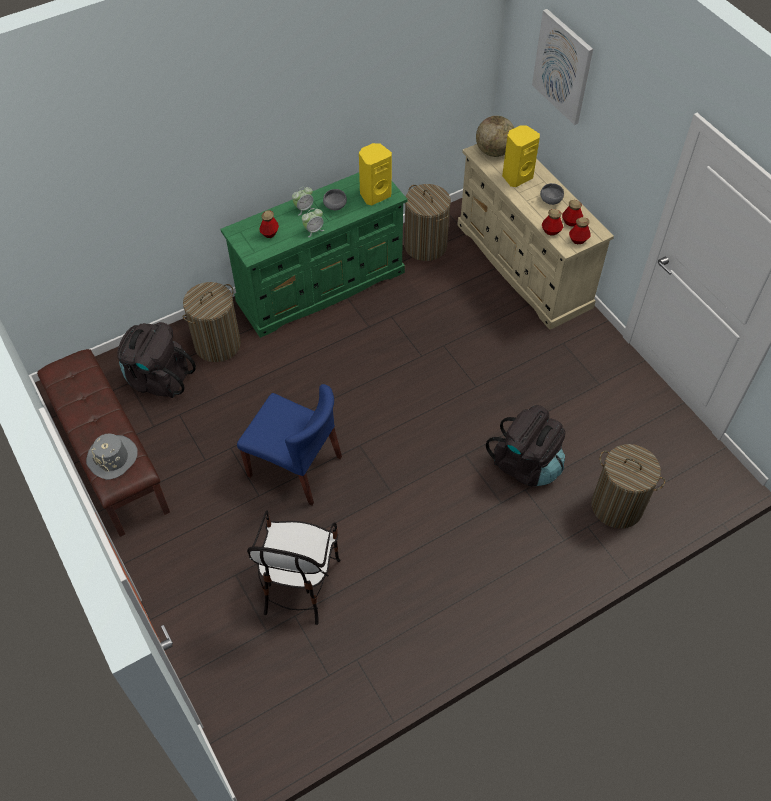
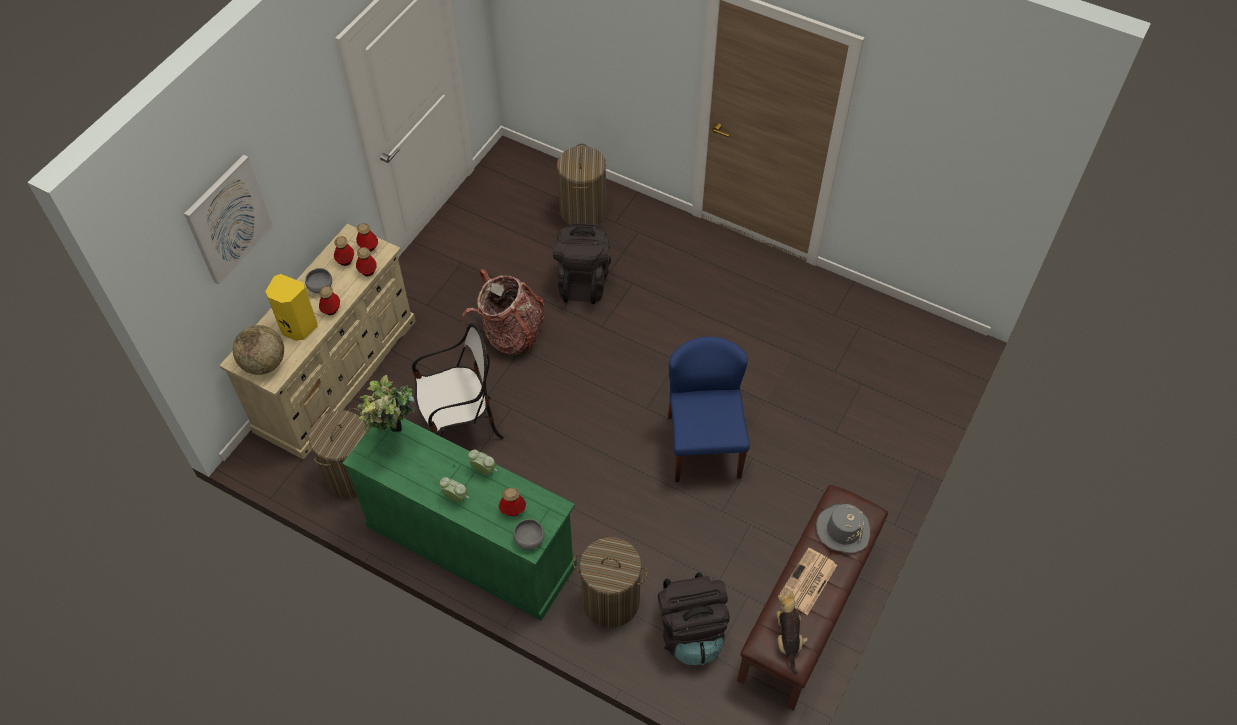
camera: 120 degrees left, 0 degrees up
chair [247,510,341,625] -> chair moved to [412,323,504,439]
grey bowl [323,189,347,210] -> grey bowl moved to [514,519,545,550]
yellow speaker [359,143,392,205] -> potted plant [358,375,415,434]
none -> bottle [319,286,340,315]
none -> backpack [462,269,544,355]
none -> plush toy [776,591,808,675]
none -> newspaper [778,548,837,615]

